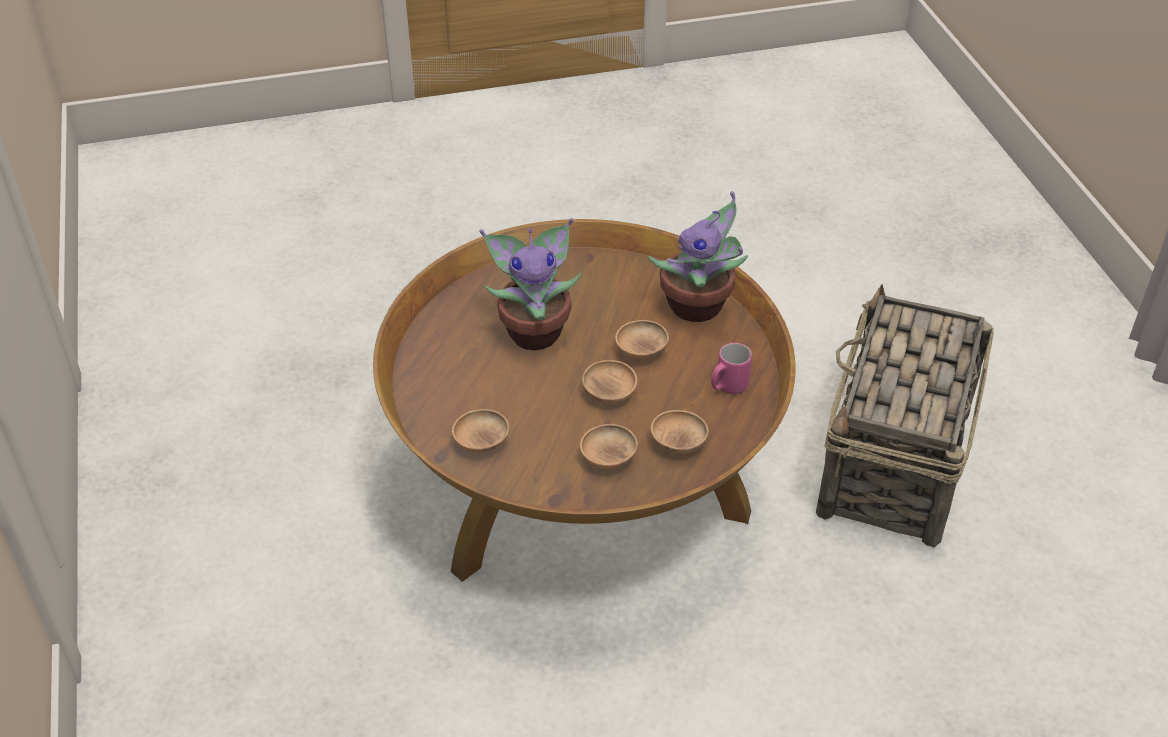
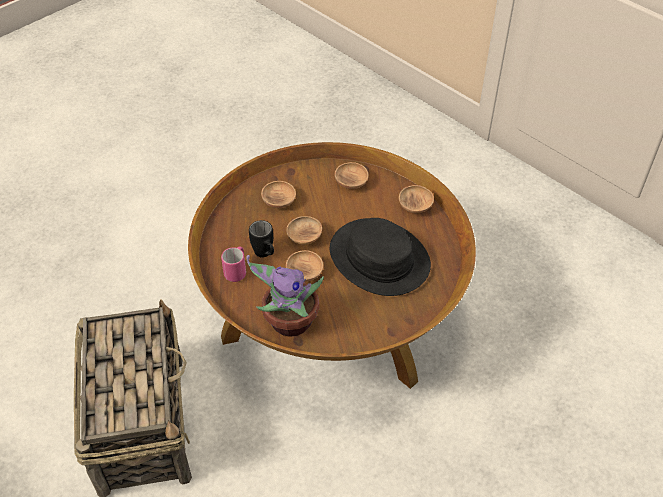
camera: 150 degrees right, 5 degrees up
potted plant [479,218,581,350] -> black hat [330,218,431,296]
brown bowl [651,410,709,454] -> brown bowl moved to [399,185,434,213]
none -> black mug [249,220,274,257]

